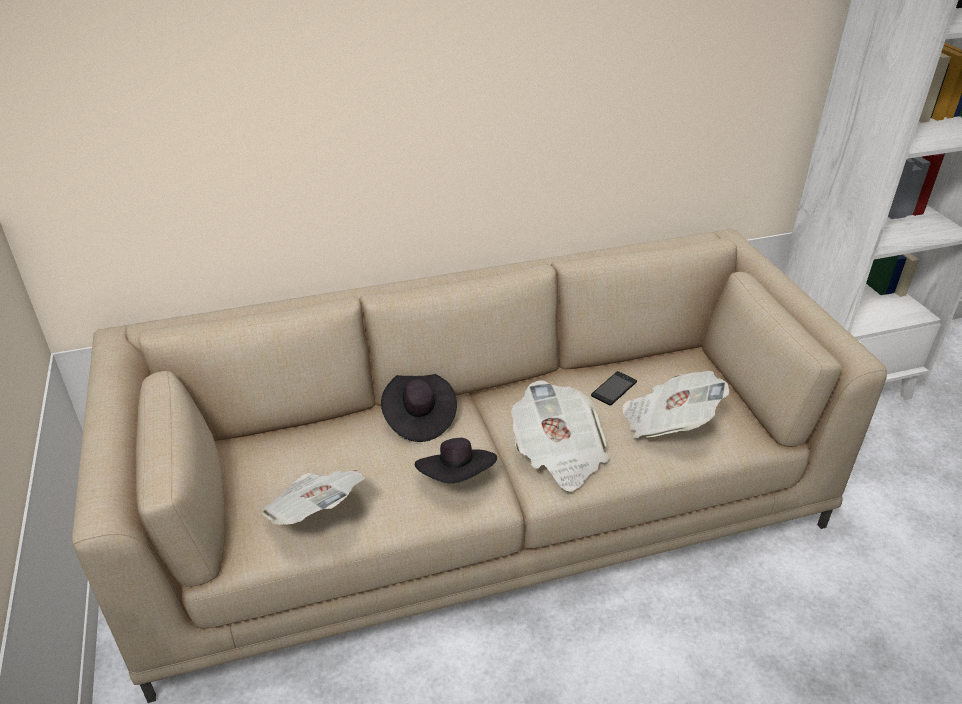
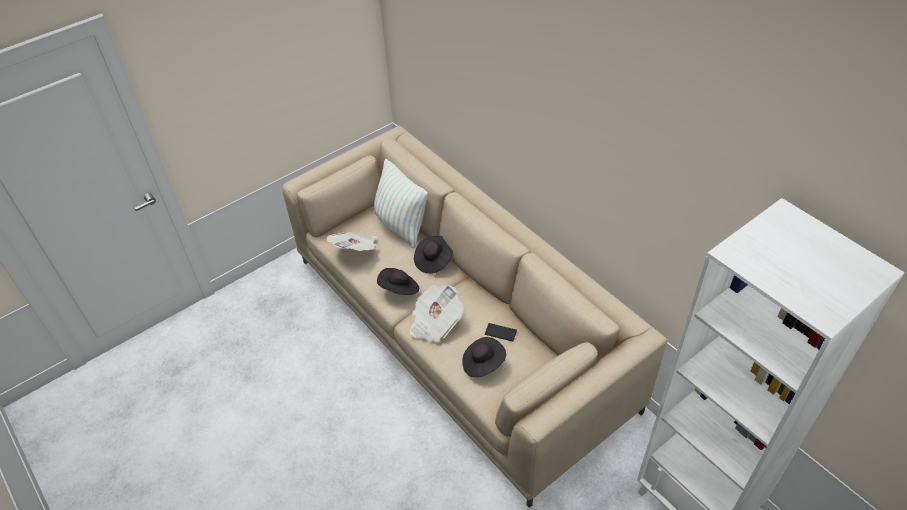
camera: 70 degrees right, 10 degrees up
newspaper [622,371,729,438] -> black hat [462,337,506,377]
none -> pillow [374,159,428,248]

